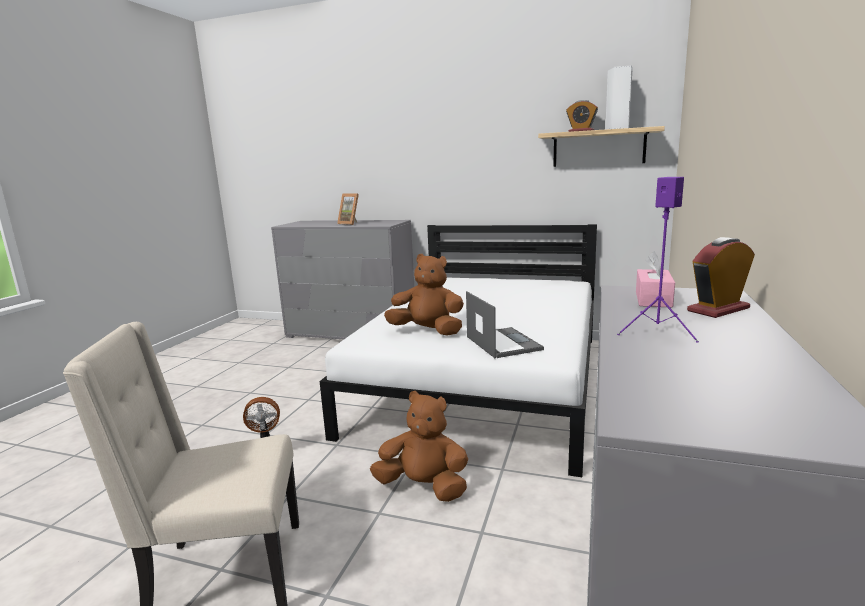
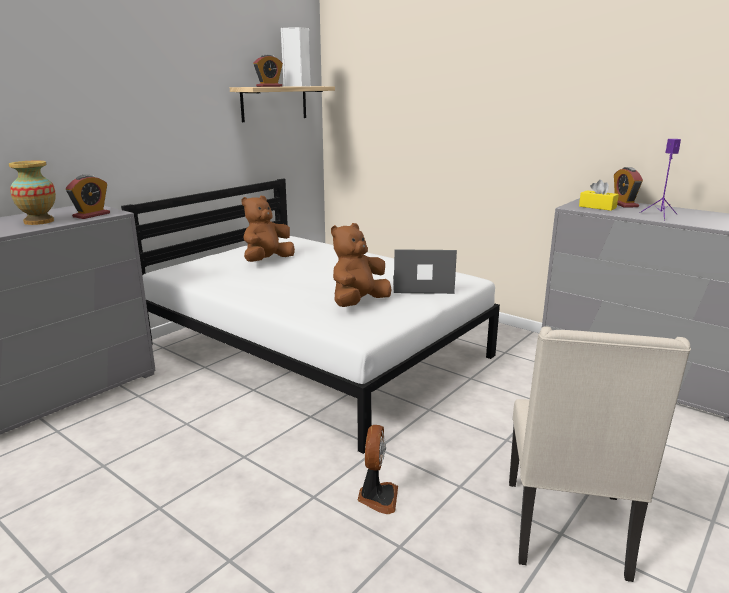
camera: 70 degrees left, 5 degrees up
picture frame [337,193,359,225] -> vase [9,160,56,225]
brown plush toy [370,391,468,502] -> brown plush toy moved to [242,196,295,262]
pink tissue box [636,251,675,308] -> yellow tissue box [579,180,619,211]
none -> alarm clock [66,175,110,219]

